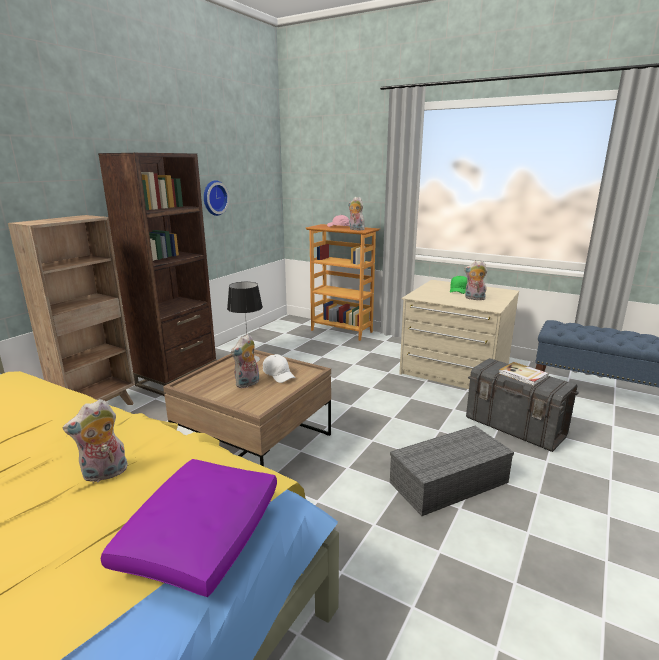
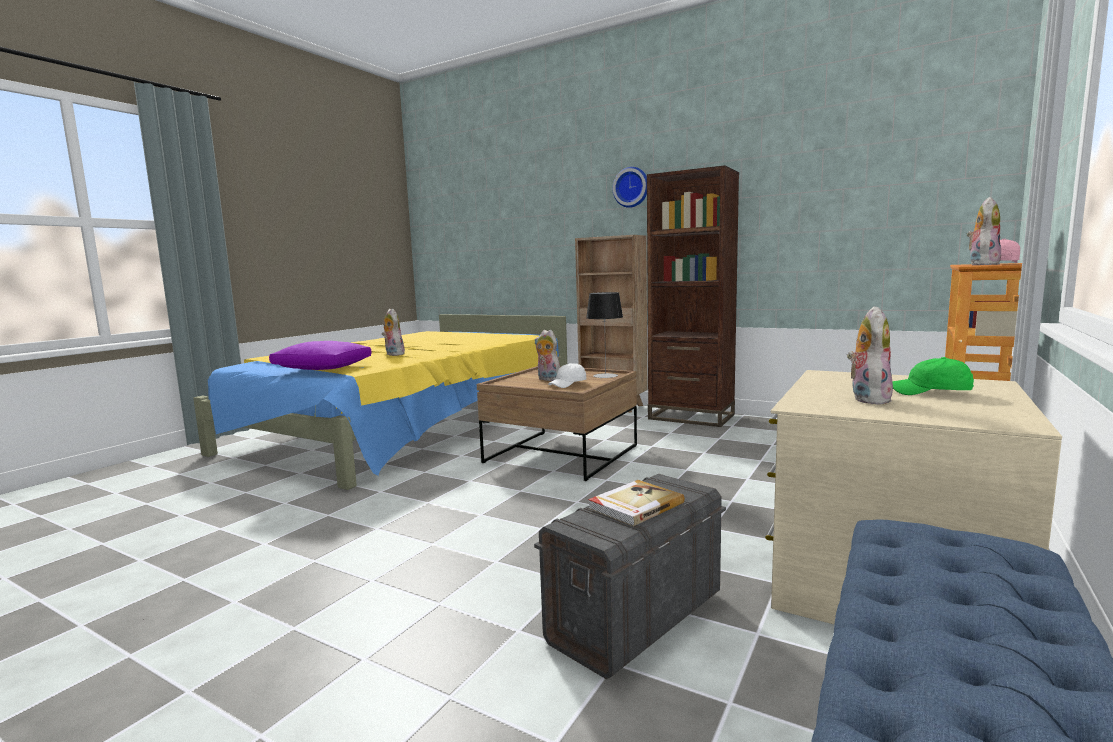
camera: 90 degrees right, 10 degrees down
wall clock [204,180,229,216] -> wall clock moved to [613,167,647,208]
grey storage box [390,426,514,516] -> none

